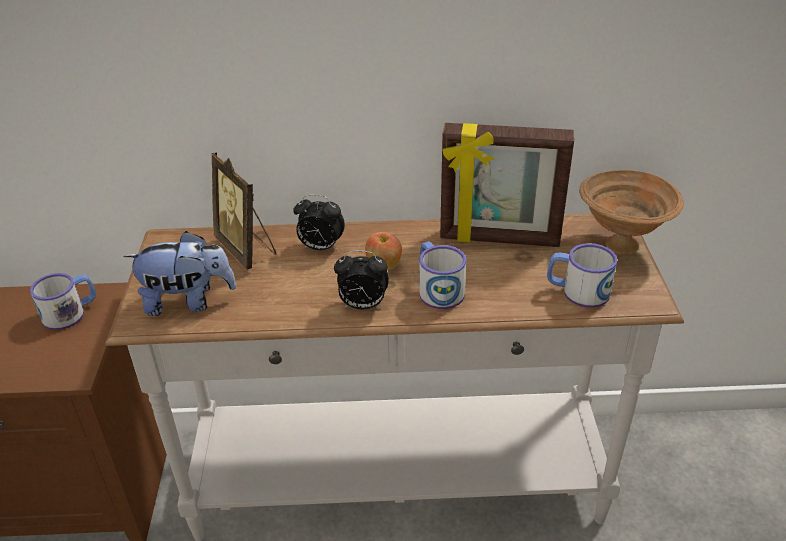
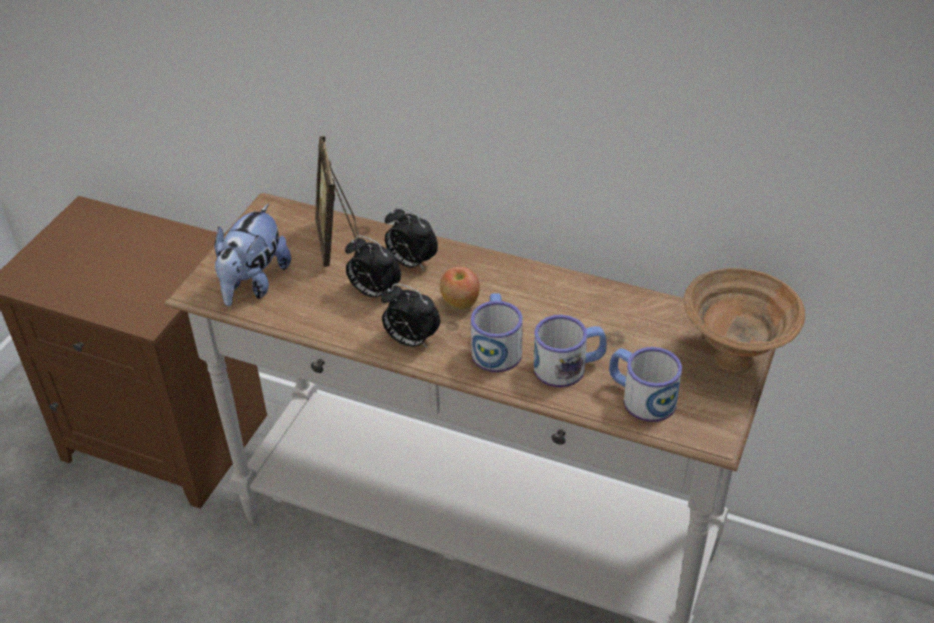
camera: 25 degrees right, 5 degrees up
mug [30,273,96,330] -> mug moved to [534,315,607,387]
plush toy [123,231,236,316] -> plush toy turned 90 degrees clockwise [215,204,291,306]
picture frame [440,123,574,247] -> none
none -> alarm clock [345,235,401,298]

